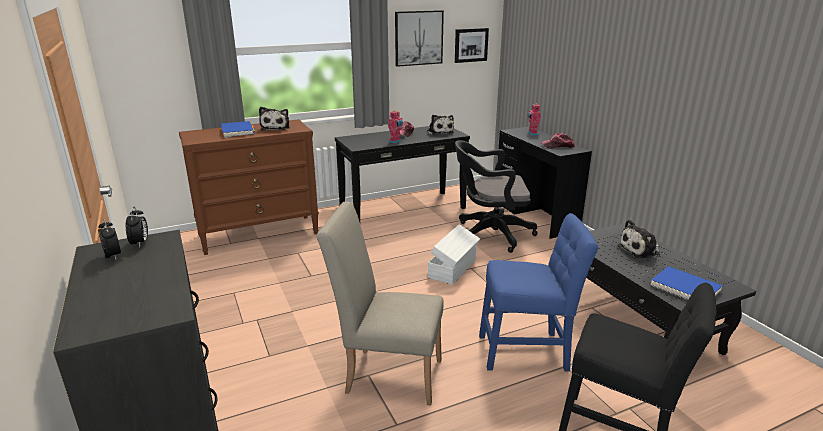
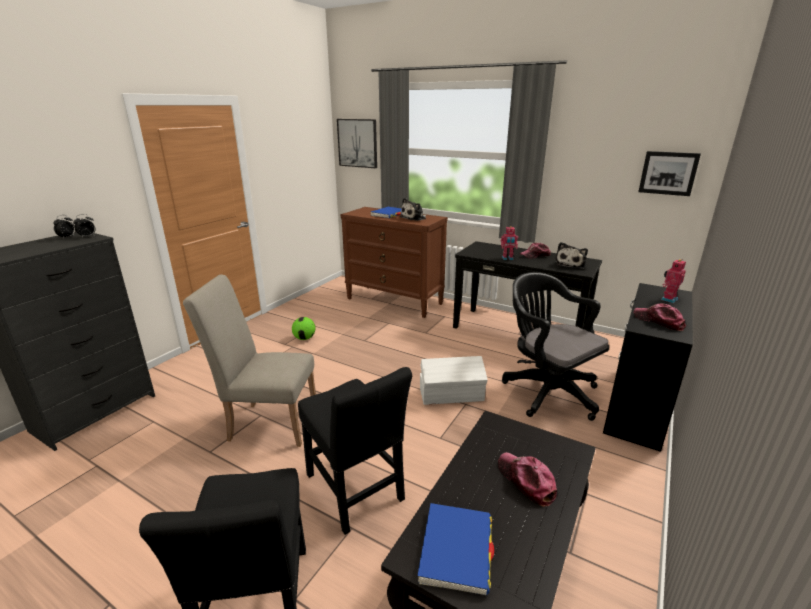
camera: 55 degrees right, 0 degrees up
beige chair [317,201,443,406] -> beige chair turned 60 degrees counterclockwise [183,275,316,447]
picture [395,10,444,67] -> picture moved to [337,119,377,168]
blue chair [479,213,598,372] -> black chair [298,367,412,535]
plush toy [617,220,660,260] -> cap [498,452,557,507]
none -> football [292,317,315,340]

